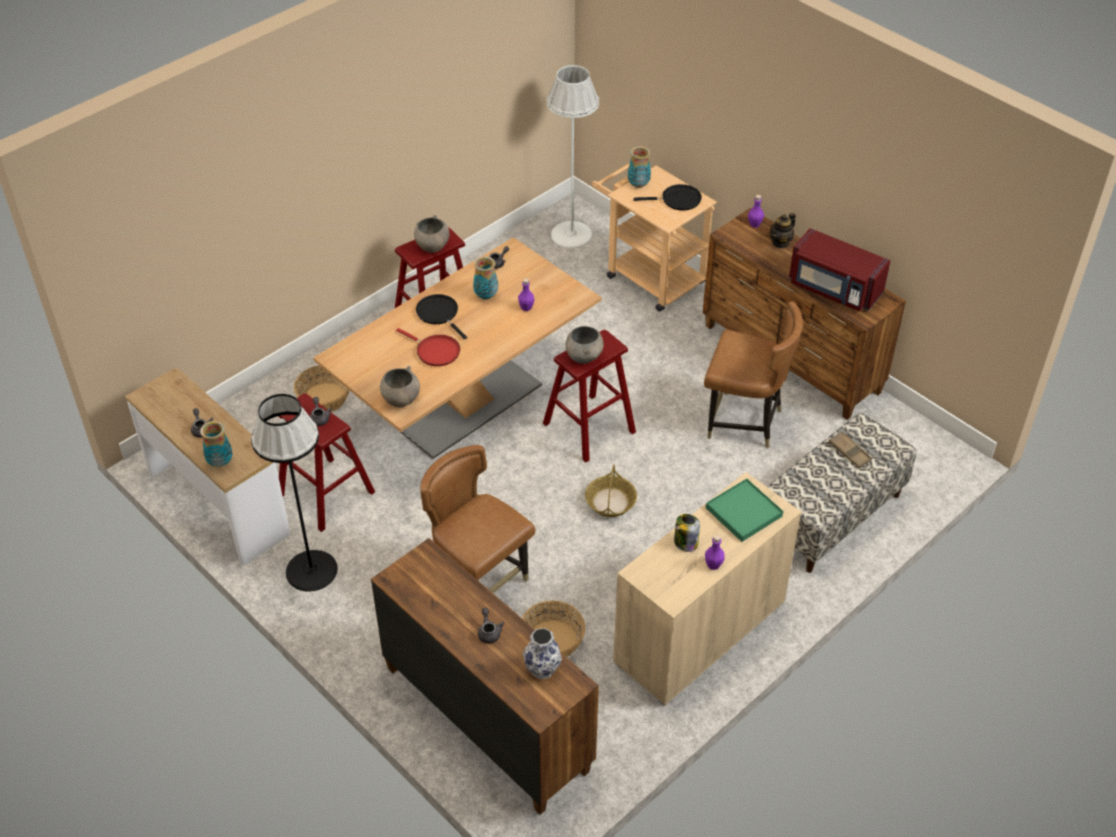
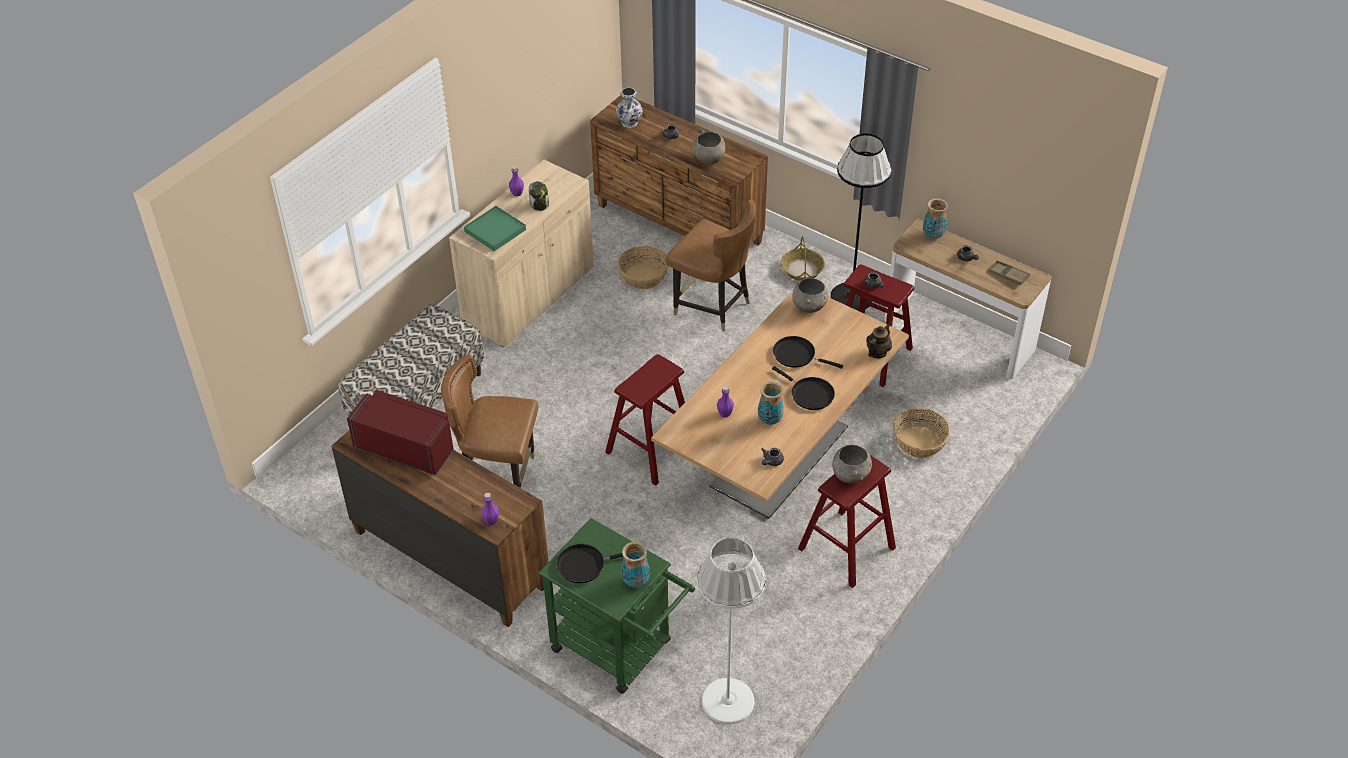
camera: 170 degrees right, 0 degrees up
red frying pan [396,328,460,366] -> black frying pan [773,336,843,369]
grey bowl [566,326,604,364] -> grey bowl moved to [693,130,725,165]
basket [585,464,637,517] -> basket moved to [781,236,825,281]
beige cart [592,163,717,312] -> green cart [538,518,695,694]
teapot [770,213,796,248] -> teapot moved to [866,323,892,358]
brown tray [829,431,872,468] -> brown tray moved to [988,260,1030,285]

